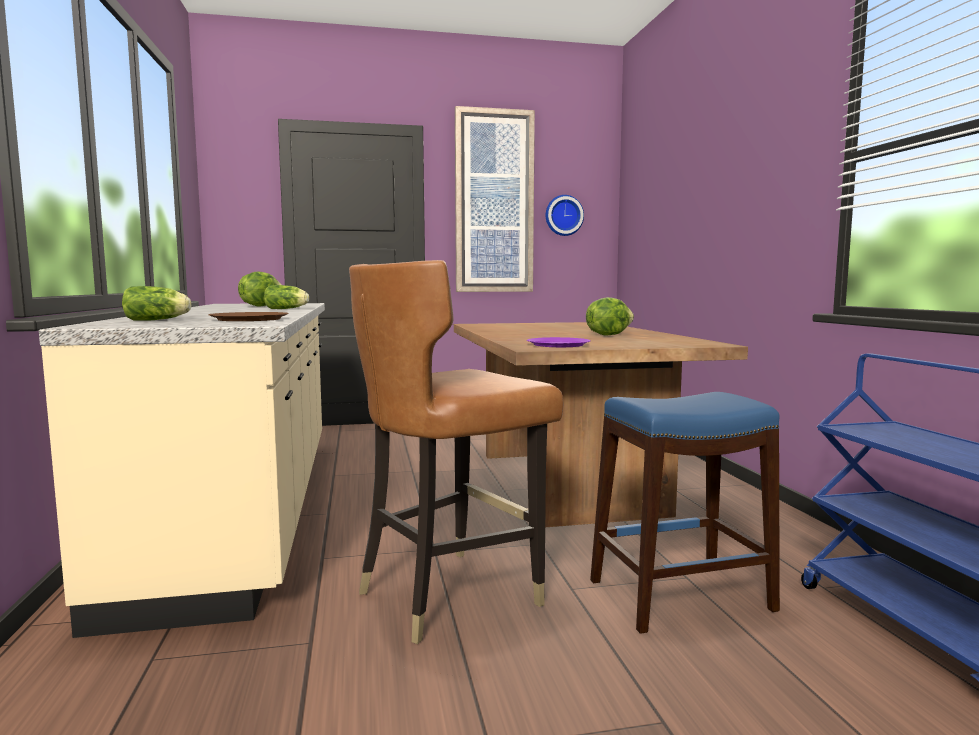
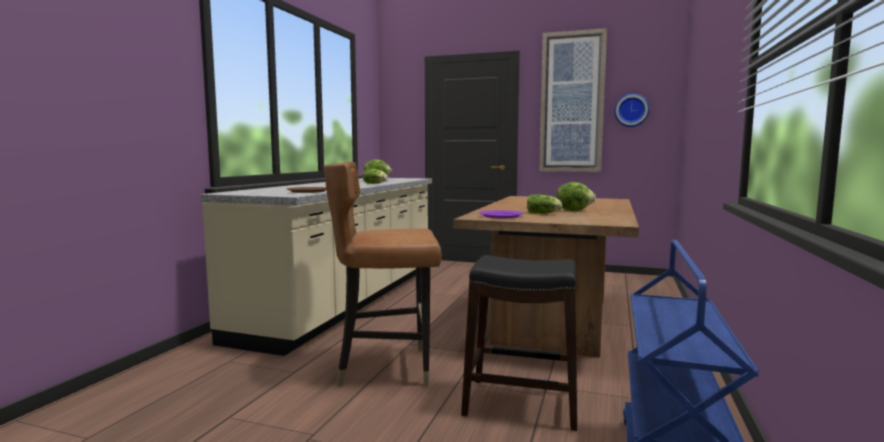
camera: 30 degrees right, 0 degrees up
lettuce [122,286,191,321] -> lettuce moved to [527,194,562,214]
blue stool [590,392,780,634] -> black stool [461,255,577,431]

